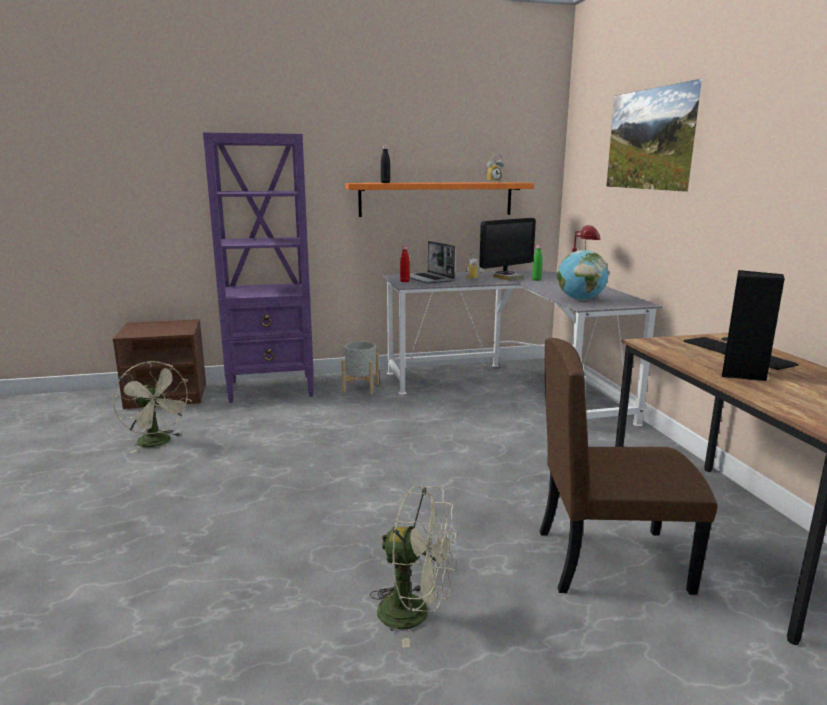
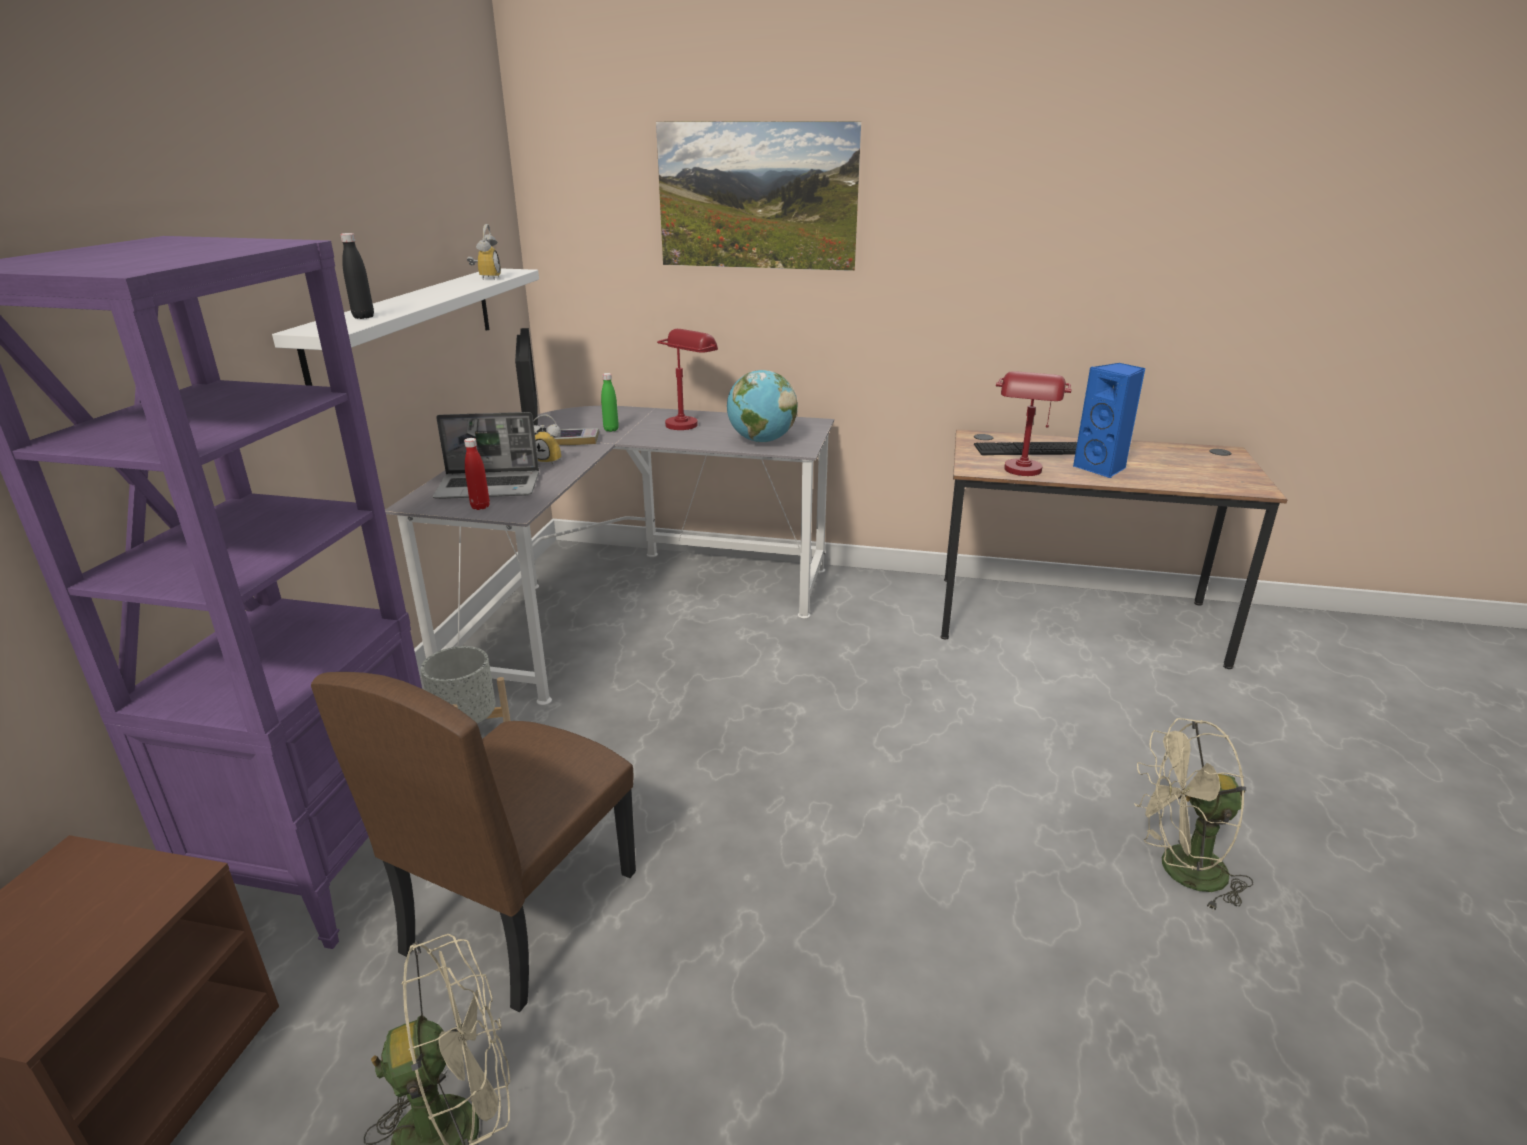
camera: 65 degrees left, 10 degrees up
orange shelf [346,182,534,217] -> white shelf [272,268,539,386]
beige fan [370,486,458,648] -> beige fan turned 135 degrees counterclockwise [1134,718,1253,912]
brown chair [540,338,718,595] -> brown chair moved to [311,672,636,1012]
black speaker [722,270,785,381] -> blue speaker [1073,363,1145,478]
none -> red table lamp [996,371,1072,476]

